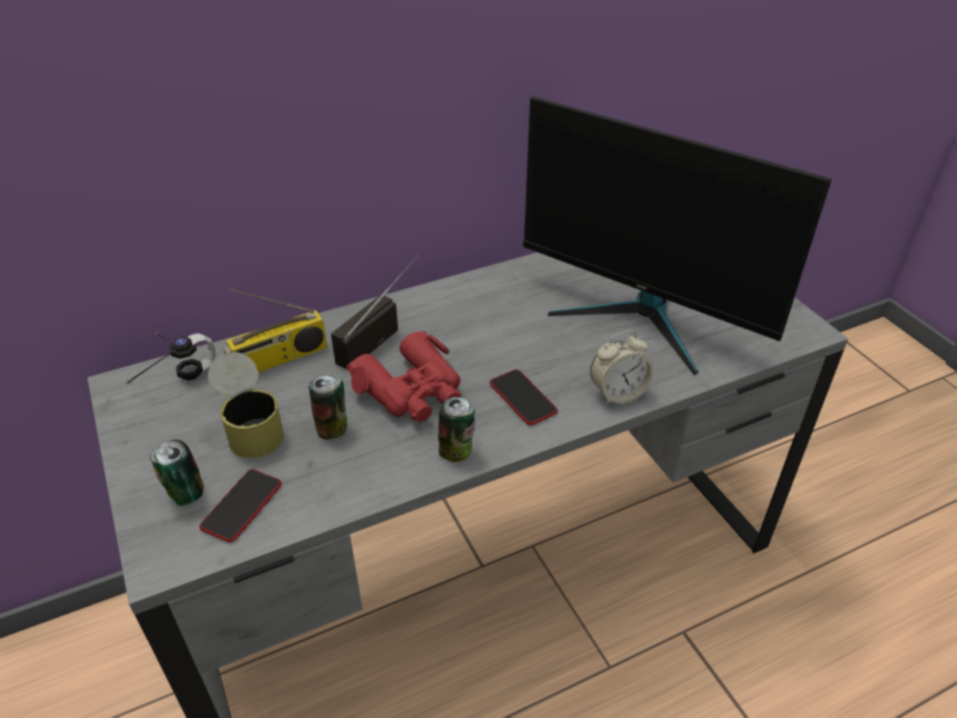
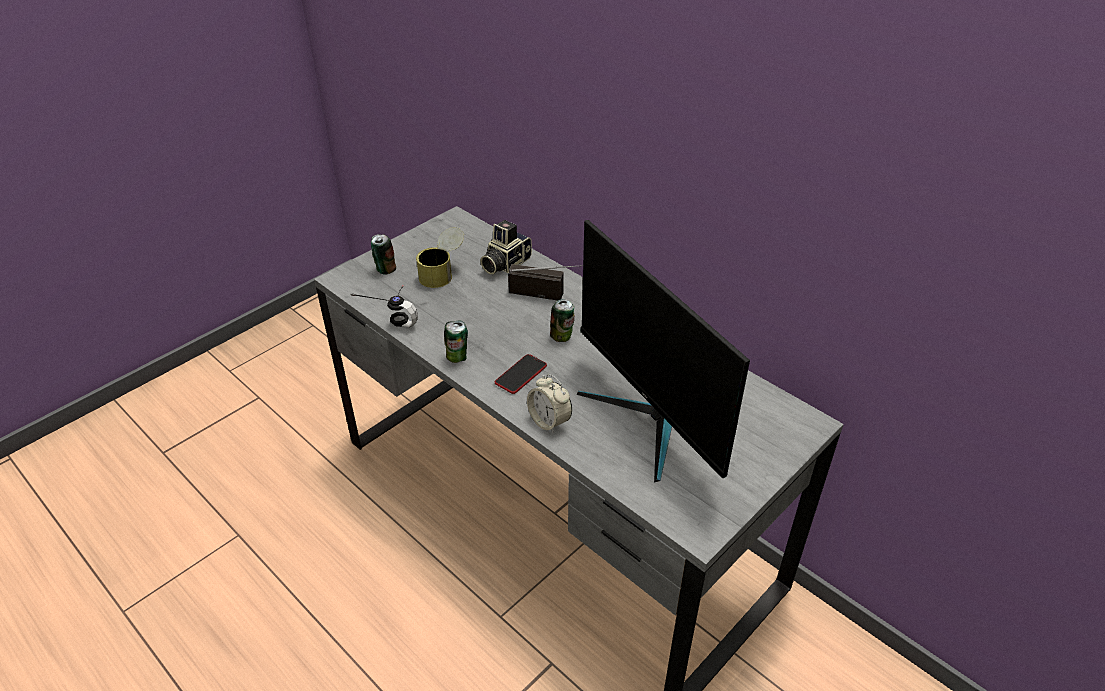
camera: 70 degrees right, 0 degrees up
headphones [125,332,216,385] -> headphones moved to [351,285,418,327]
phone [200,469,282,542] -> none
radio [223,289,327,373] -> camera [480,220,532,274]
can [308,375,347,440] -> can moved to [550,299,575,342]
red binoculars [347,331,461,422] -> none
monitor [523,97,832,375] -> monitor turned 45 degrees counterclockwise [576,220,750,483]

